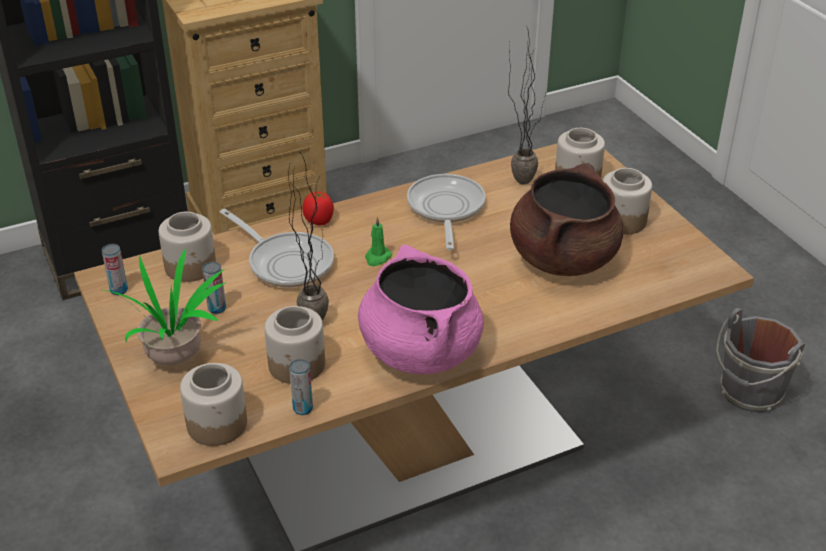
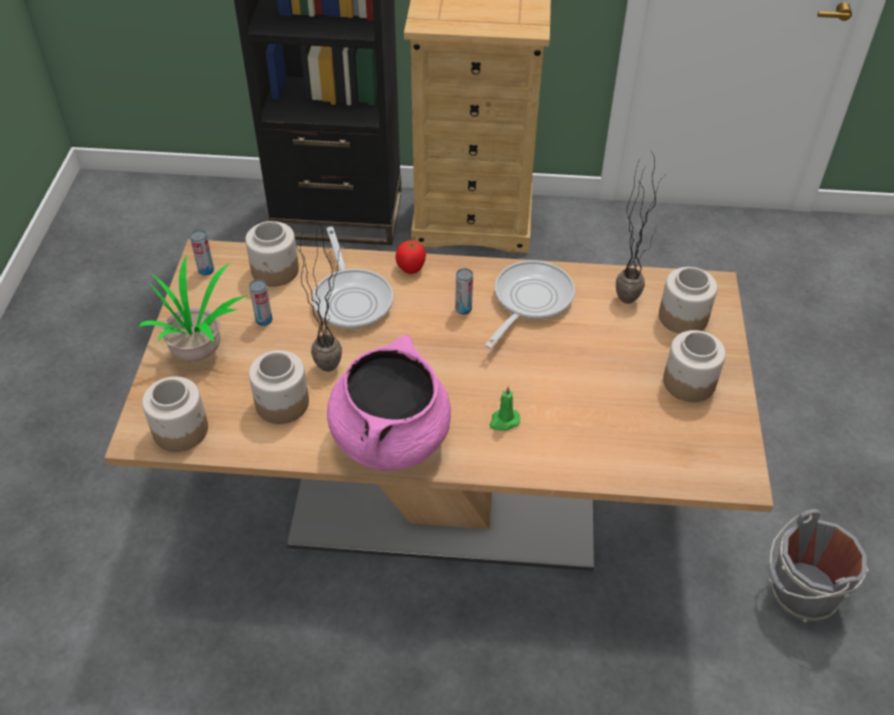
camera: 30 degrees right, 10 degrees up
can [289,359,313,415] -> can moved to [455,268,473,315]
green candle [365,217,392,266] -> green candle moved to [490,387,520,431]
brown cooking pot [510,163,623,276] -> none

